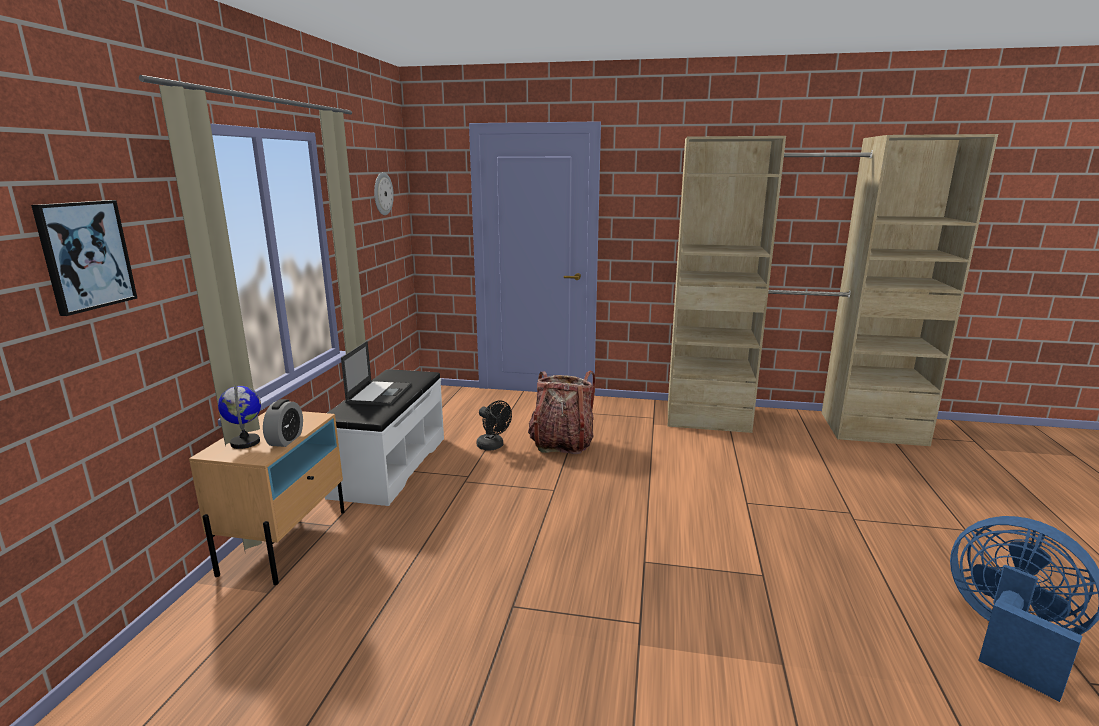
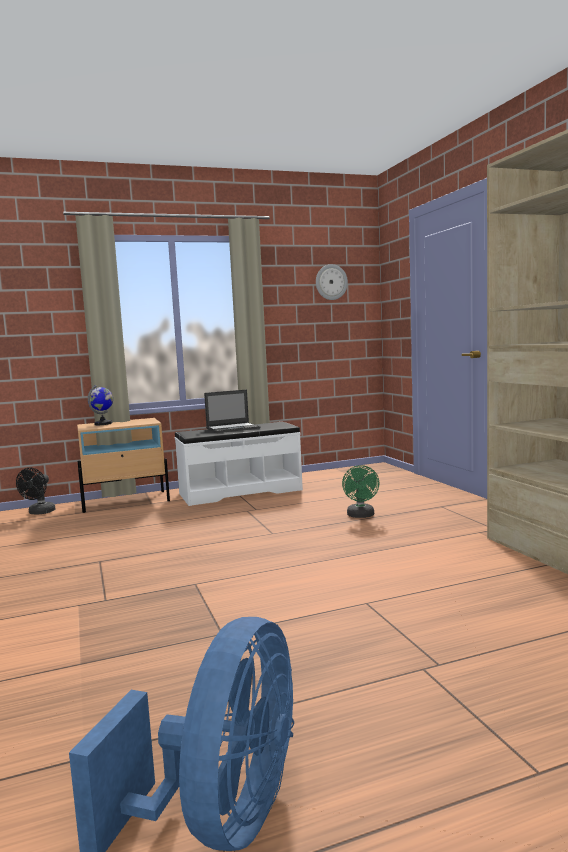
camera: 60 degrees right, 10 degrees down
picture [31,200,137,316] -> none
alarm clock [263,399,303,447] -> none
black fan [477,401,512,450] -> black fan moved to [16,468,55,515]
backpack [528,371,596,454] -> green fan [342,465,379,518]

